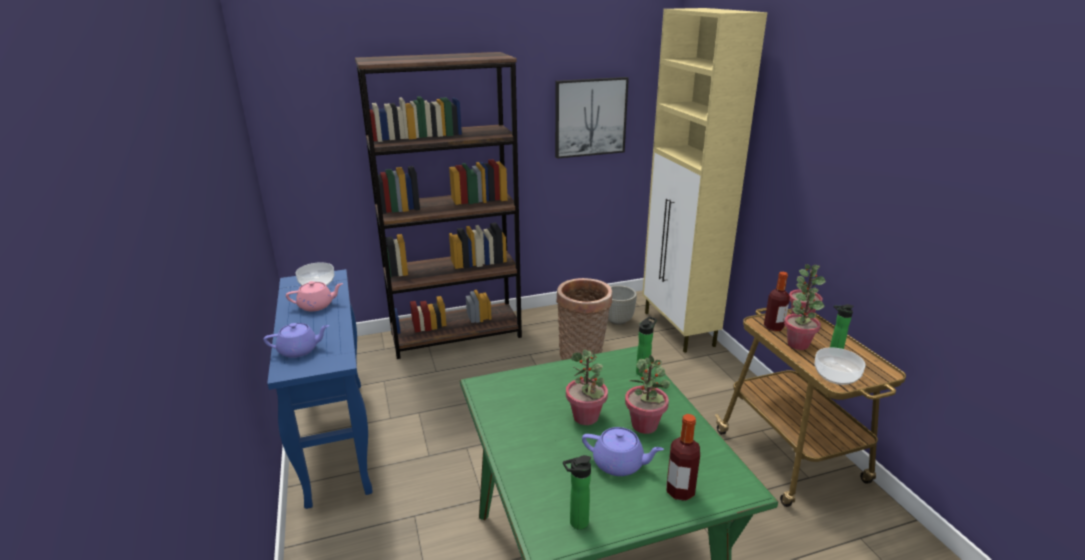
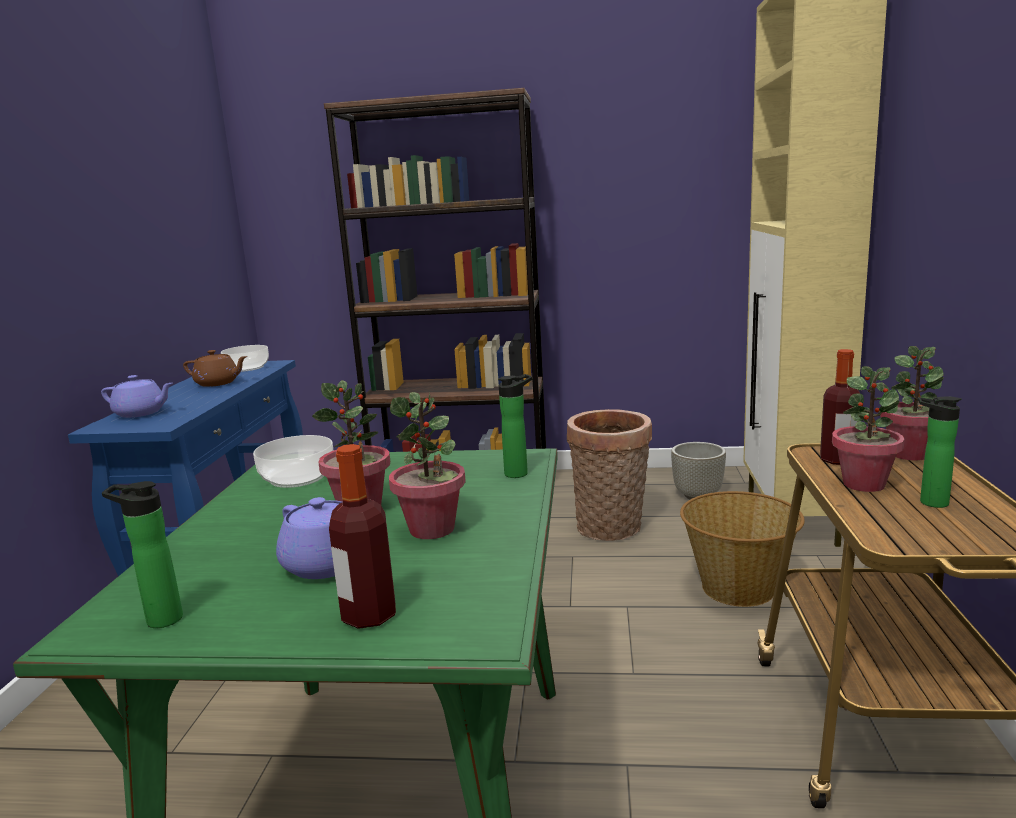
camera: 25 degrees right, 10 degrees down
pink teapot [286,281,343,311] -> brown teapot [183,350,247,387]
picture [555,77,629,159] -> none
bowl [815,347,866,385] -> bowl moved to [253,435,333,488]
none -> basket [680,491,805,607]

